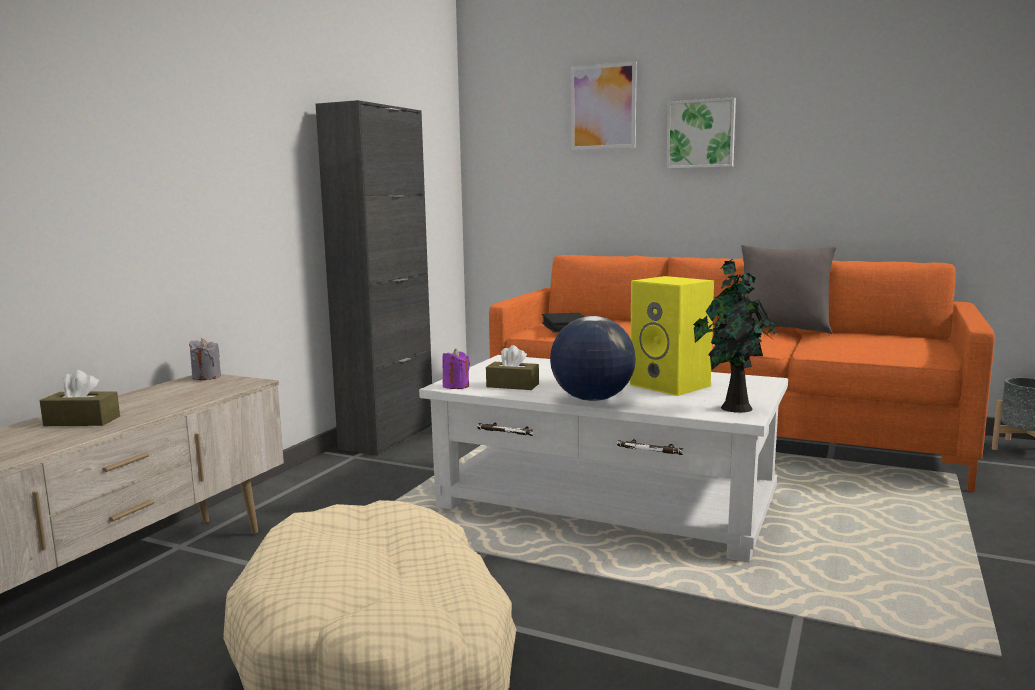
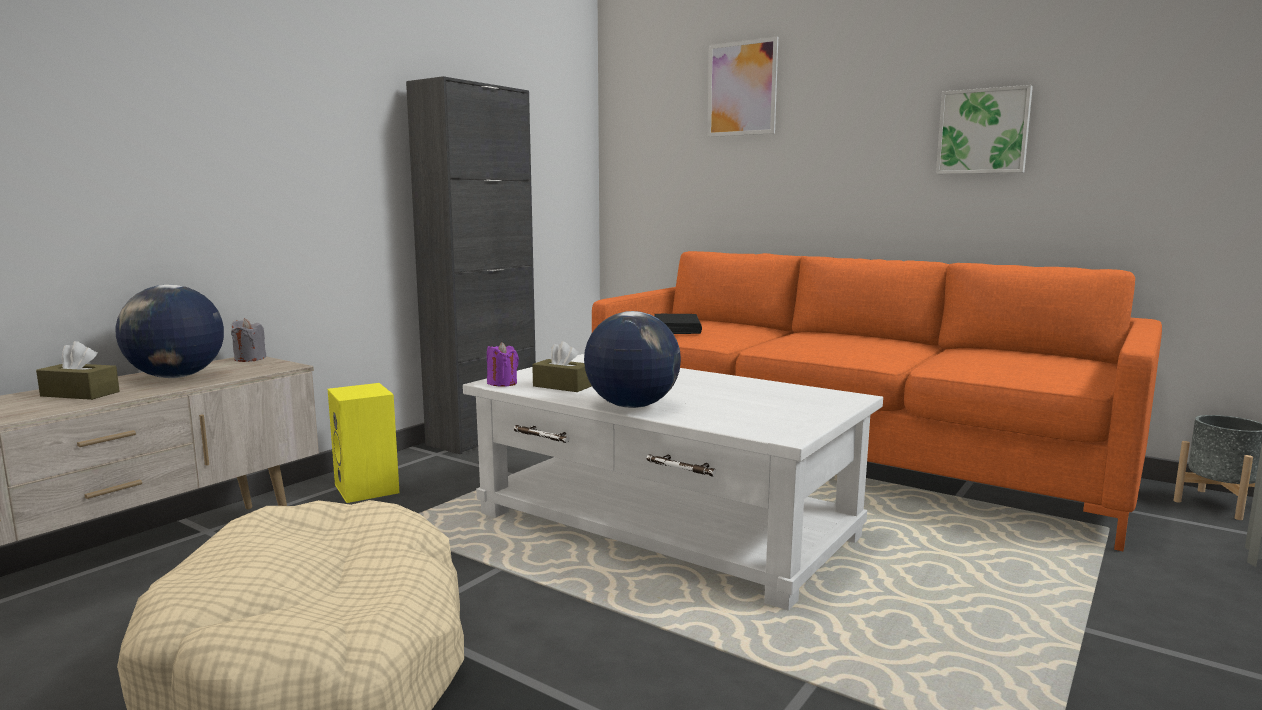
camera: 10 degrees right, 0 degrees up
yellow speaker [630,276,714,396] -> yellow speaker moved to [328,383,400,503]
picture [667,97,736,169] -> picture moved to [936,85,1033,174]
potted plant [693,260,777,413] -> none
grey pillow [741,245,837,334] -> none
none -> globe [116,285,224,378]

